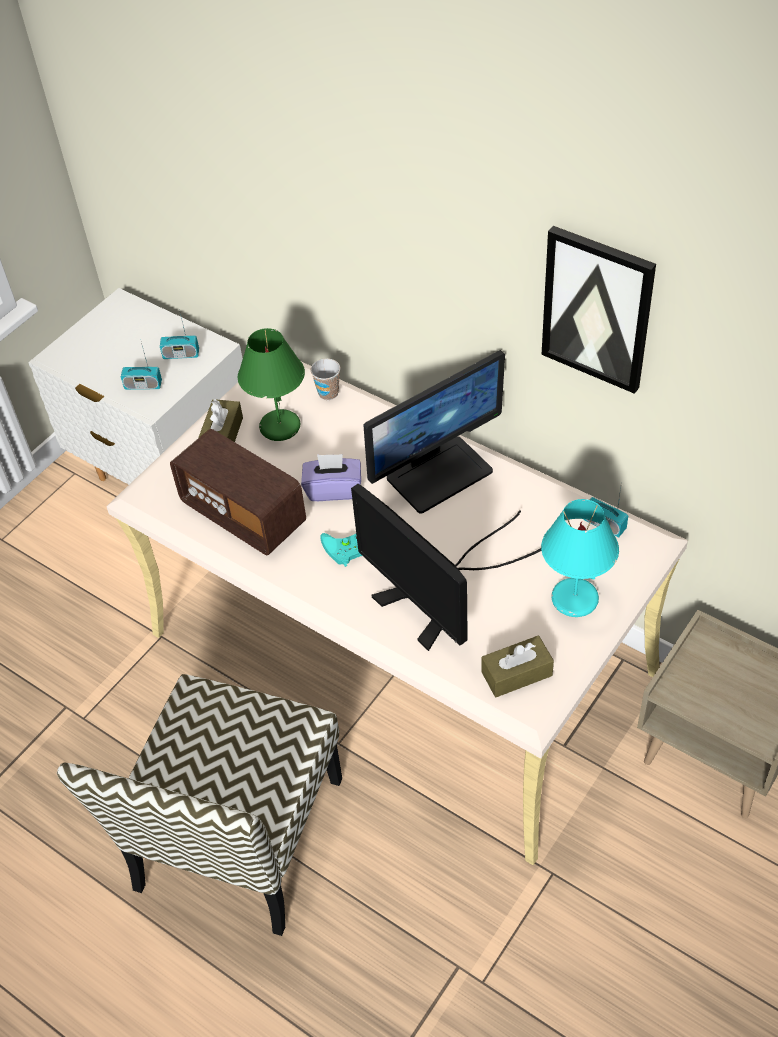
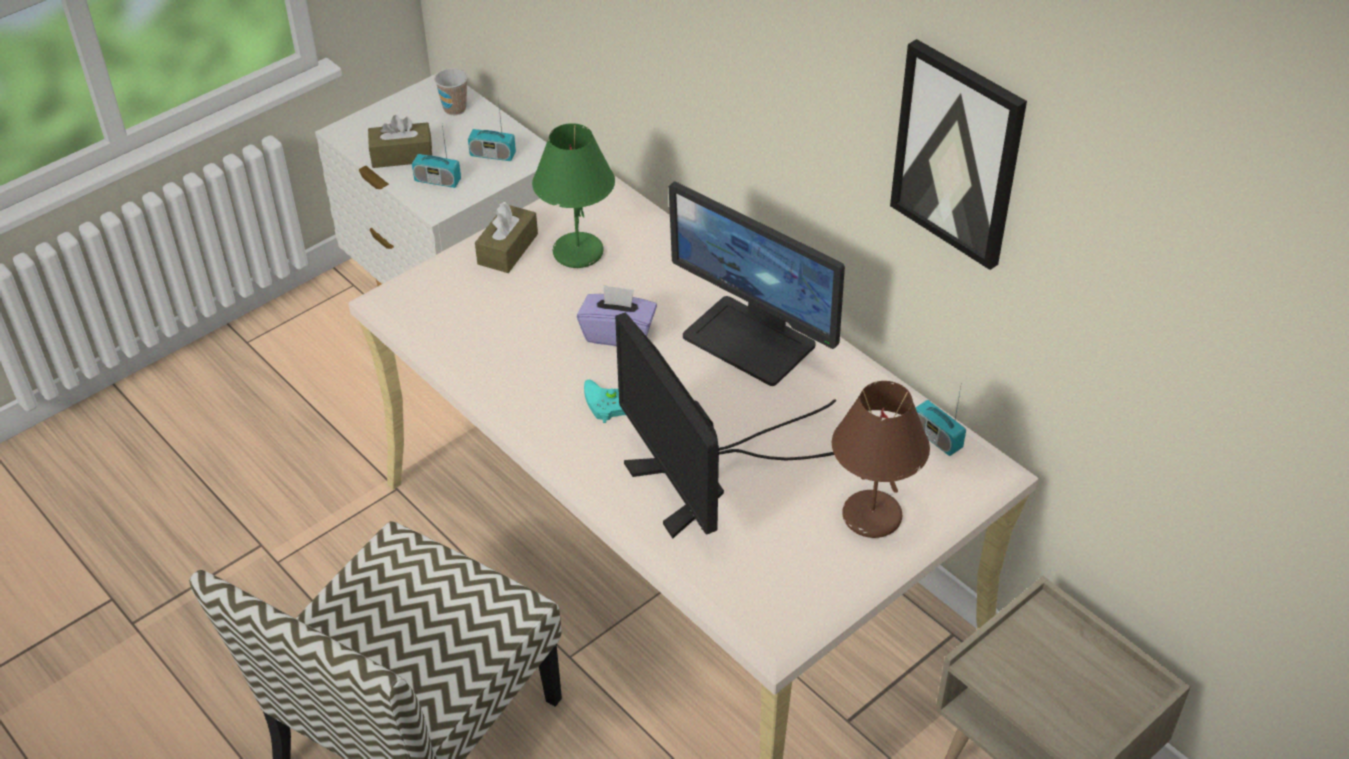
camera: 10 degrees right, 5 degrees down
radio [170,429,306,555] -> none
cup [311,358,340,400] -> cup moved to [434,68,468,115]
monitor [363,350,505,514] -> monitor turned 60 degrees clockwise [669,181,845,386]
brown tissue box [481,636,554,697] -> brown tissue box moved to [368,115,432,168]
turquoise table lamp [541,499,619,617] -> brown table lamp [832,381,930,538]

